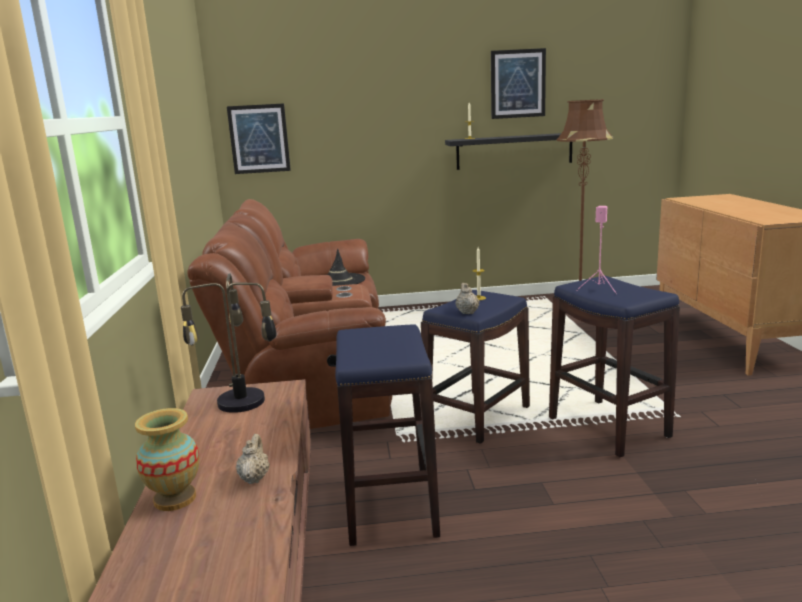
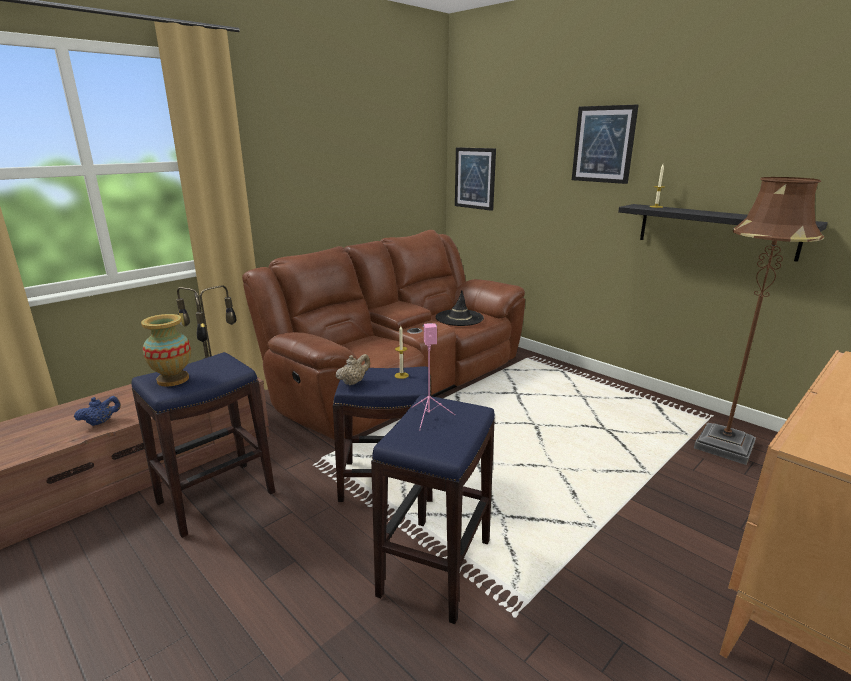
camera: 50 degrees right, 5 degrees up
vase [135,408,200,511] -> vase moved to [141,314,191,386]
beige teapot [236,434,270,484] -> blue teapot [74,396,121,426]
picture [491,48,546,119] -> picture moved to [572,105,639,184]

